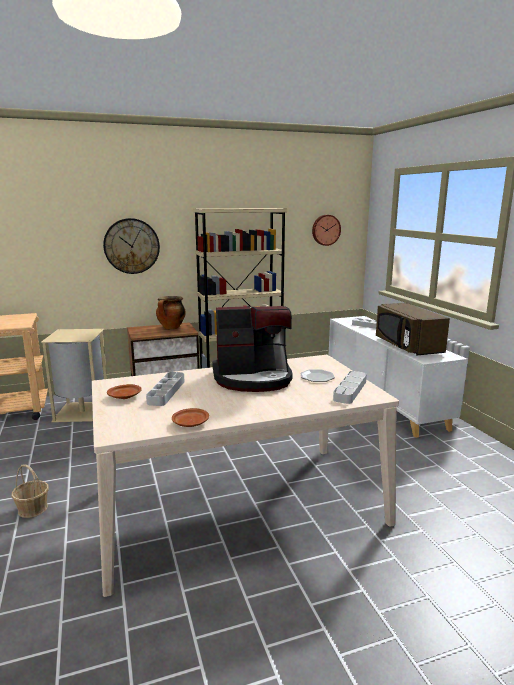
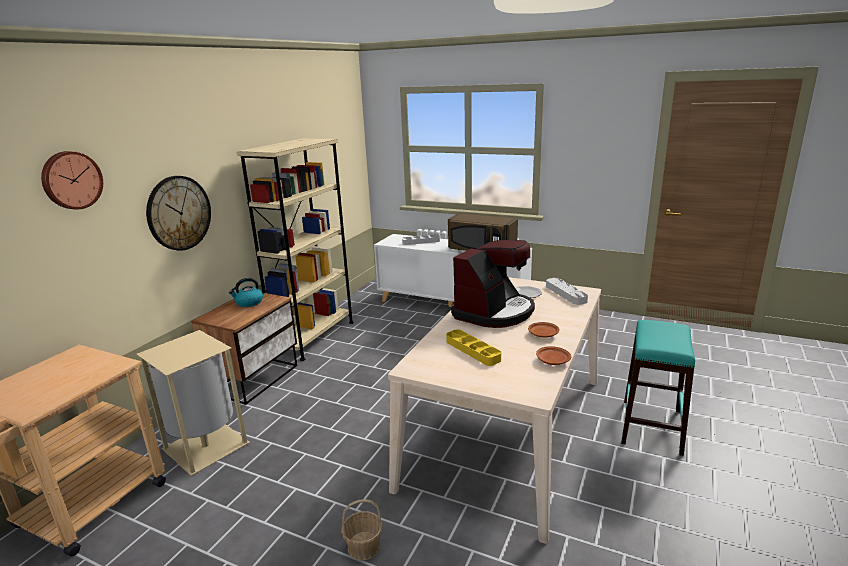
camera: 45 degrees left, 5 degrees up
brown plate [107,384,142,399] -> brown plate moved to [528,322,560,337]
grey tray [146,372,185,406] -> yellow tray [446,329,501,366]
cooking pot [156,296,186,329] -> kettle [229,278,263,307]
wall clock [312,215,341,246] -> wall clock moved to [41,151,103,209]
none -> turquoise stool [621,320,695,456]

